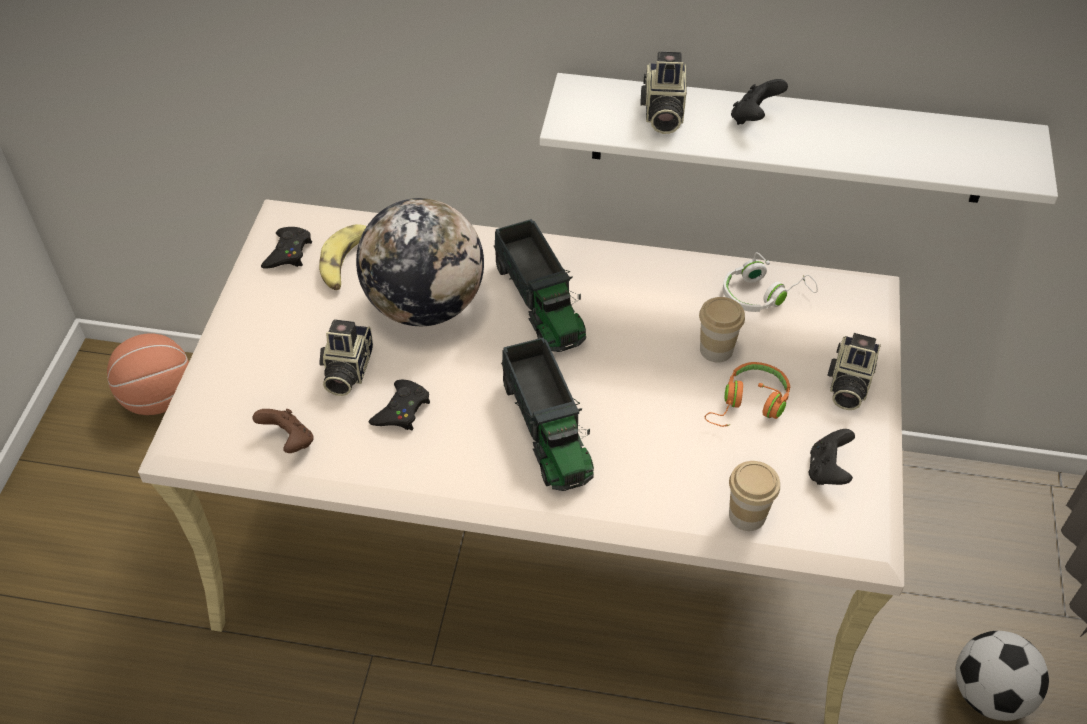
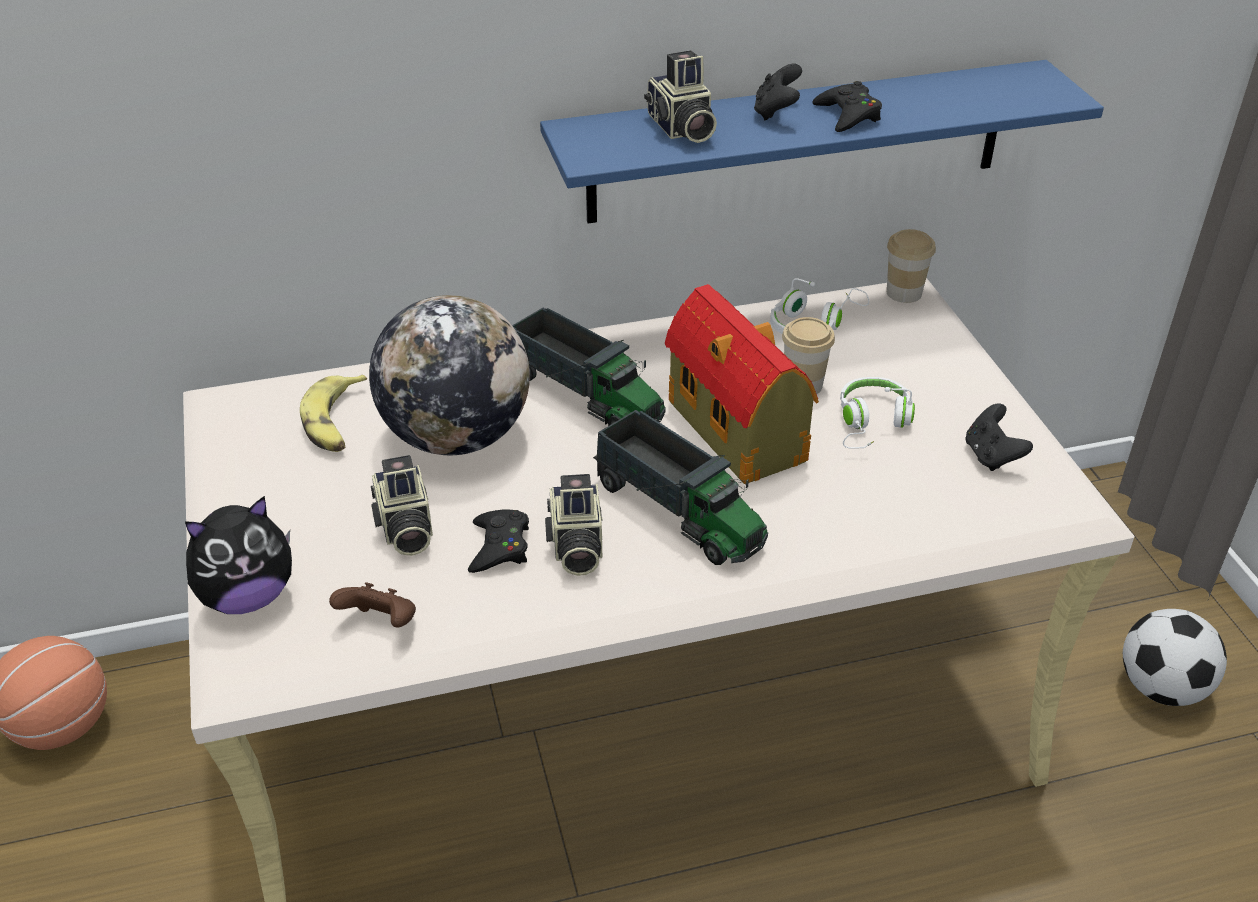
camera: 25 degrees left, 10 degrees down
black game controller [261,227,312,269] -> black game controller moved to [812,81,882,132]
white shelf [540,73,1058,204] -> blue shelf [540,60,1104,223]
orange headphones [705,362,790,427] -> white headphones [840,377,915,449]
cup [729,461,780,531] -> cup moved to [887,229,936,303]
camera [828,333,881,410] -> camera moved to [545,474,603,576]
none -> plush toy [185,496,292,614]
none -> toy house [665,284,819,484]

